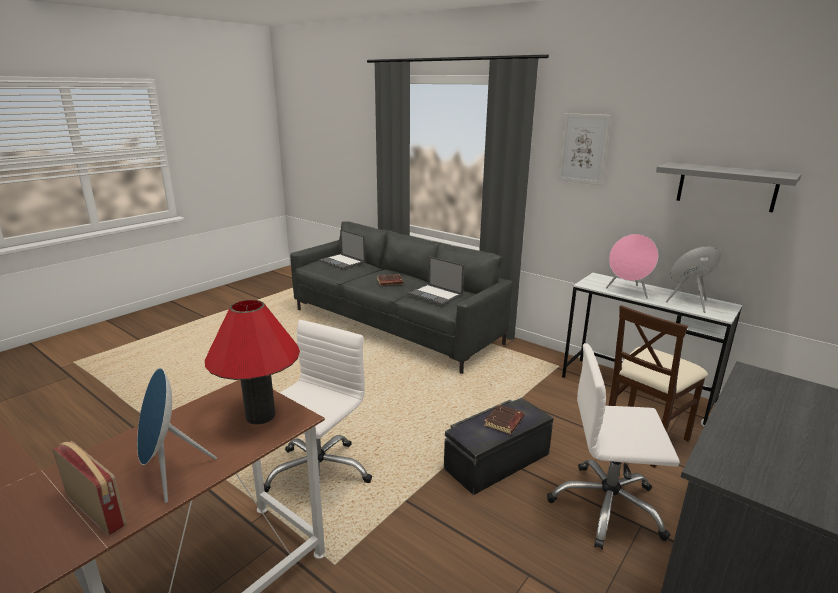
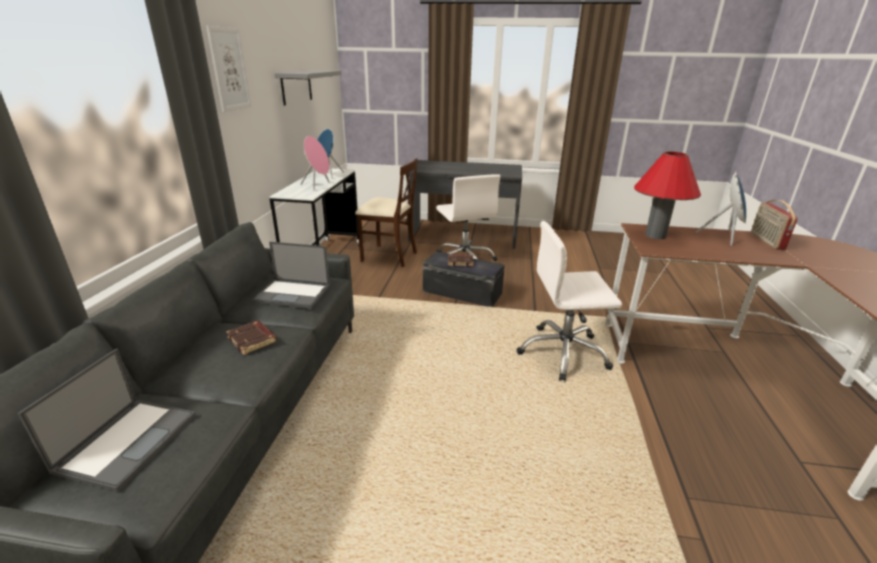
camera: 120 degrees left, 5 degrees up
laptop [408,256,464,306] -> laptop turned 90 degrees clockwise [252,241,330,309]

